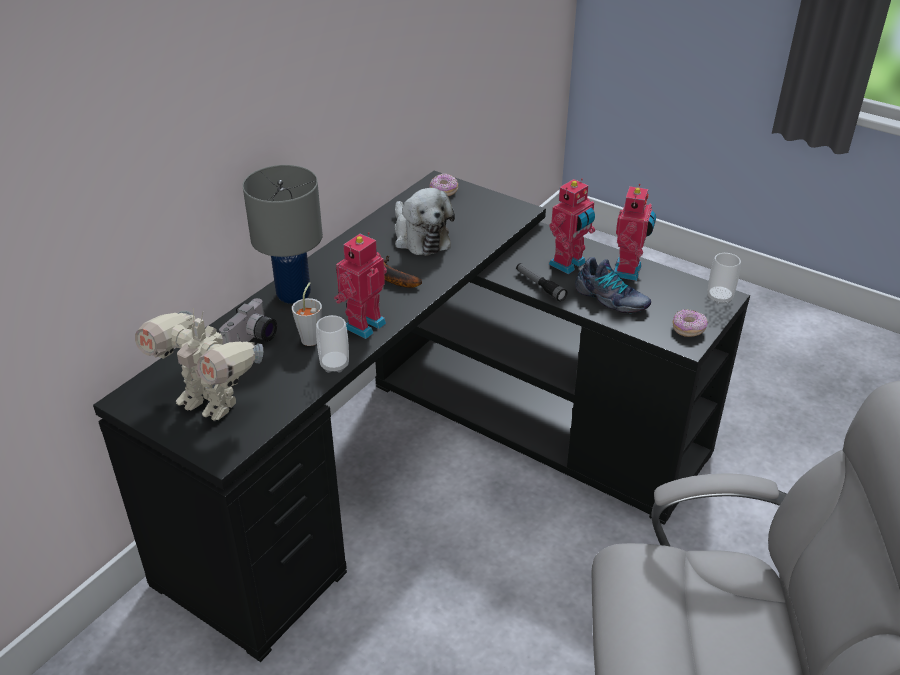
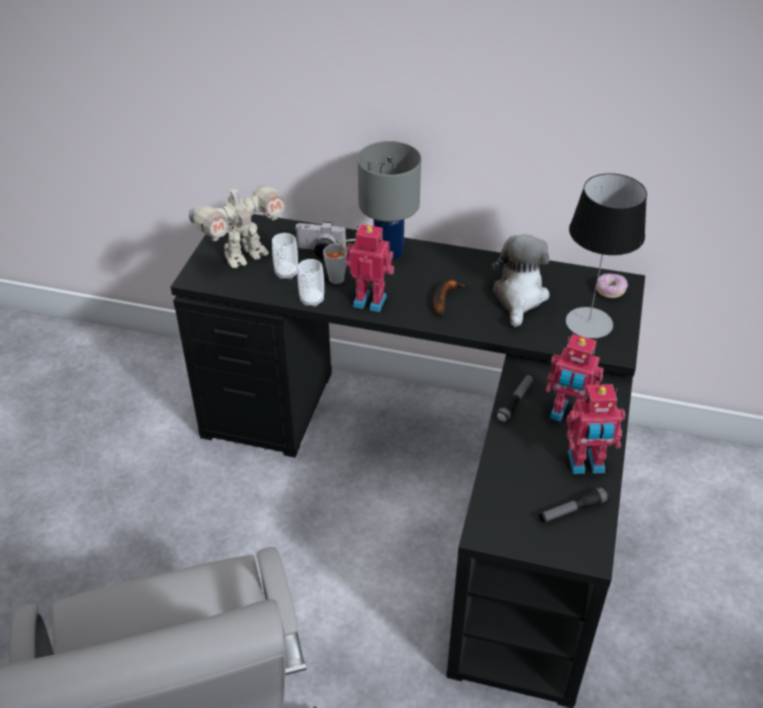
camera: 70 degrees right, 5 degrees up
toy robot [135,308,263,421] -> toy robot turned 135 degrees counterclockwise [189,183,286,268]
plush toy [395,188,455,256] -> plush toy turned 150 degrees clockwise [491,234,549,327]
shoe [575,257,651,314] -> none
donut [673,309,708,337] -> none
cup [707,253,741,304] -> cup moved to [272,233,298,279]
none -> flashlight [539,486,609,523]
none -> table lamp [566,173,647,338]

